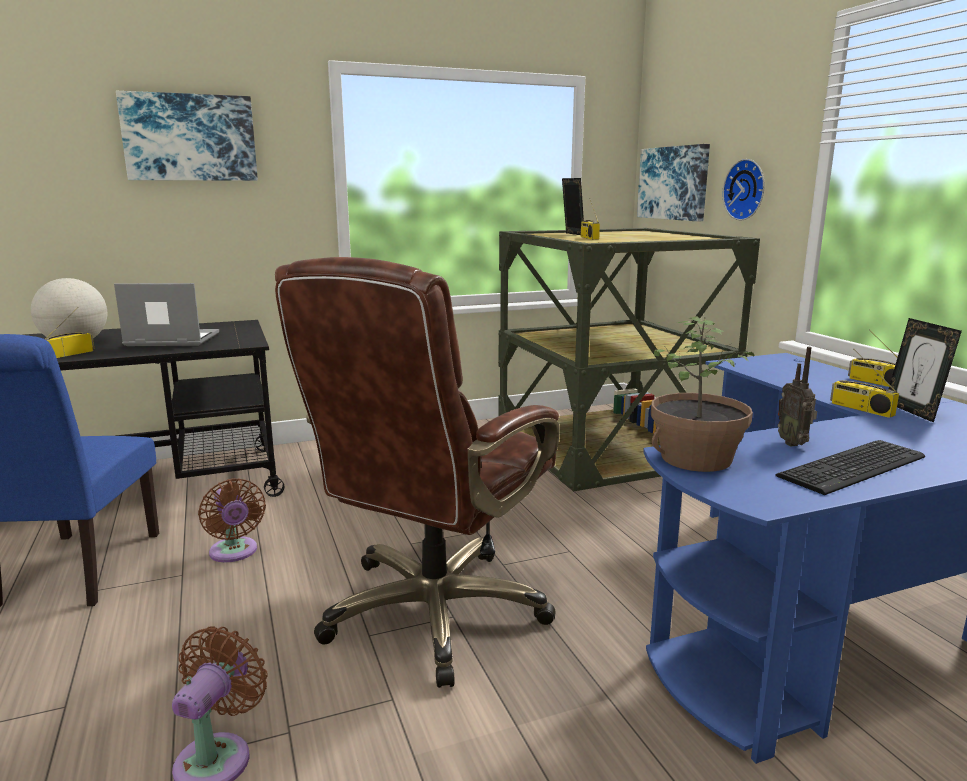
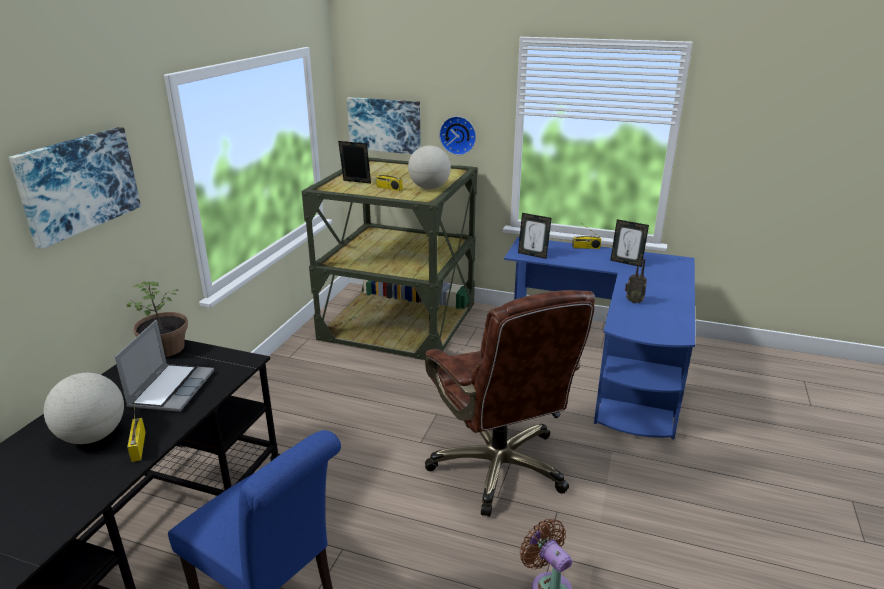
camera: 50 degrees left, 10 degrees up
laptop [114,283,219,346] -> laptop turned 150 degrees clockwise [115,320,214,412]
brown fan [198,478,266,562] -> none
potted plant [651,316,754,472] -> potted plant moved to [127,281,188,357]
keyboard [776,440,925,495] -> none
radio [830,349,899,418] -> none
none -> globe [408,145,451,189]
none -> picture frame [518,213,551,259]

